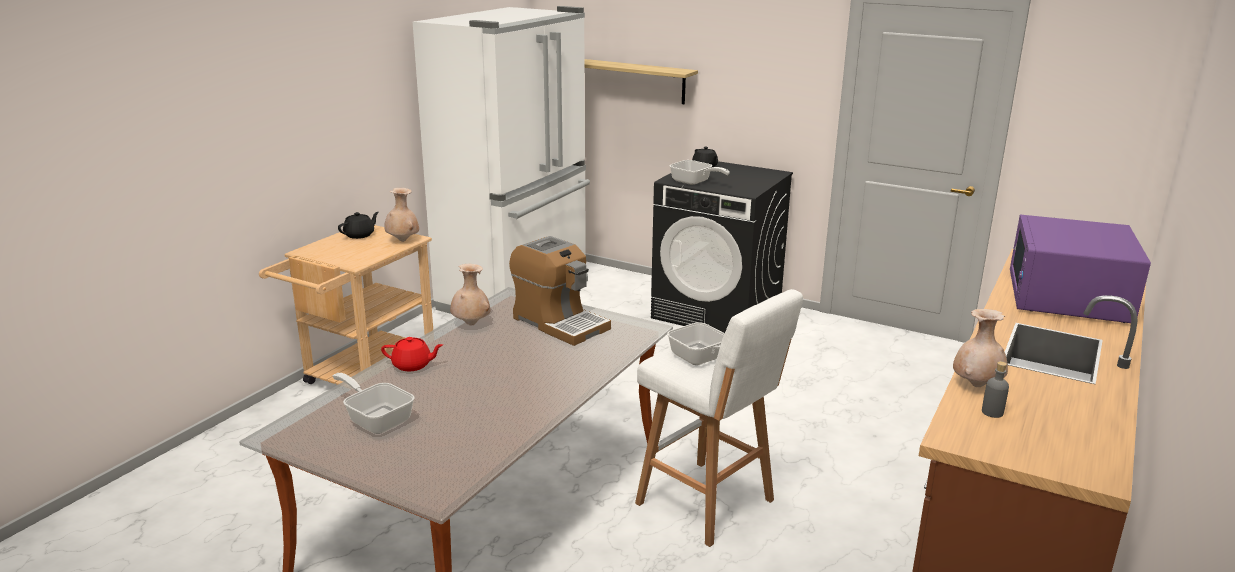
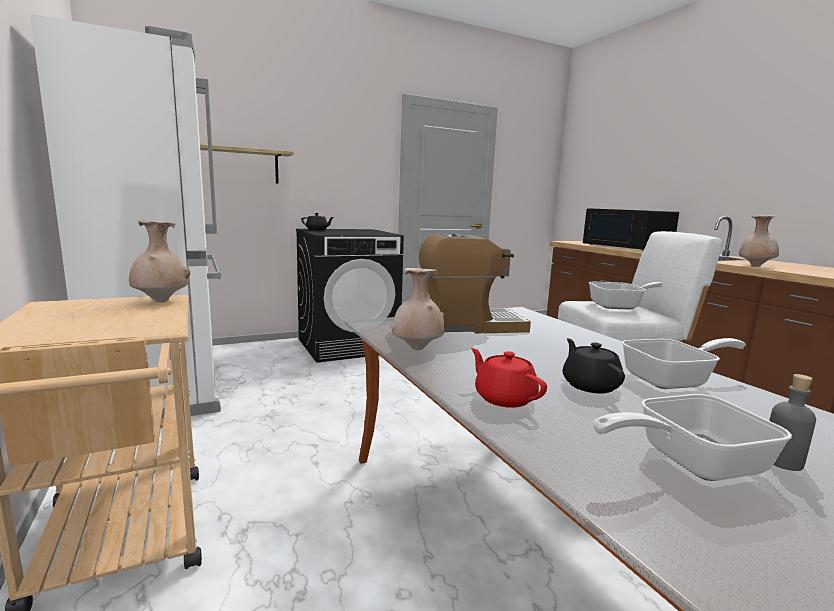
camera: 55 degrees left, 10 degrees down
black teapot [338,212,379,239] -> black teapot moved to [562,338,625,393]
red teapot [381,337,443,371] -> red teapot turned 75 degrees counterclockwise [471,348,547,408]
frying pan [670,160,730,185] -> frying pan moved to [622,338,746,389]
grey bottle [982,361,1009,418] -> grey bottle moved to [769,374,816,471]
purple microwave [1010,215,1151,323] -> black microwave [583,208,679,251]

